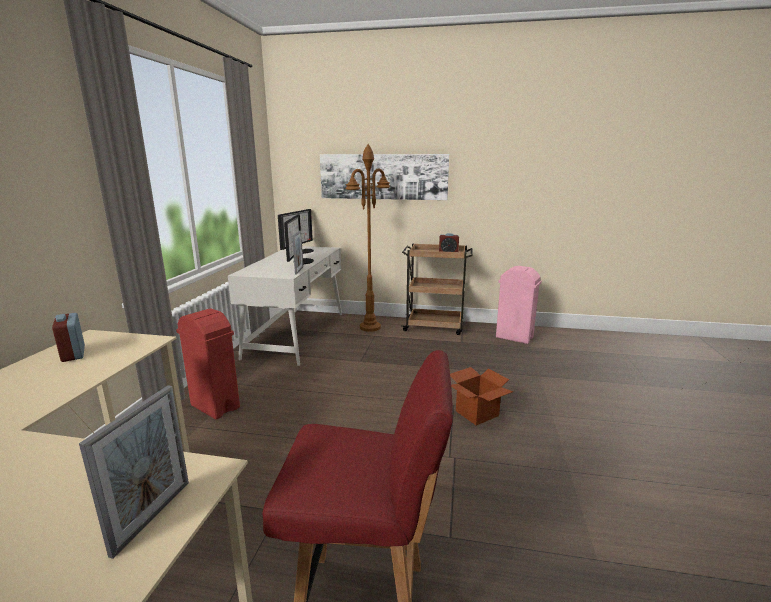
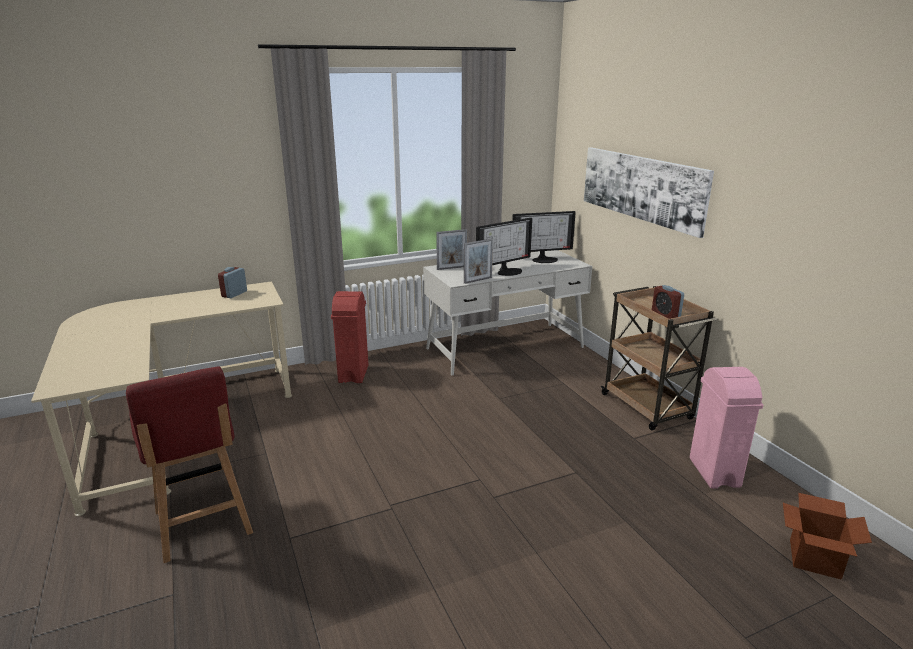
camera: 55 degrees right, 5 degrees up
picture frame [79,385,189,559] -> picture frame moved to [436,229,467,270]
brown floor lamp [346,144,390,332] -> none
cardboard box [450,367,513,426] -> cardboard box moved to [783,493,872,579]

